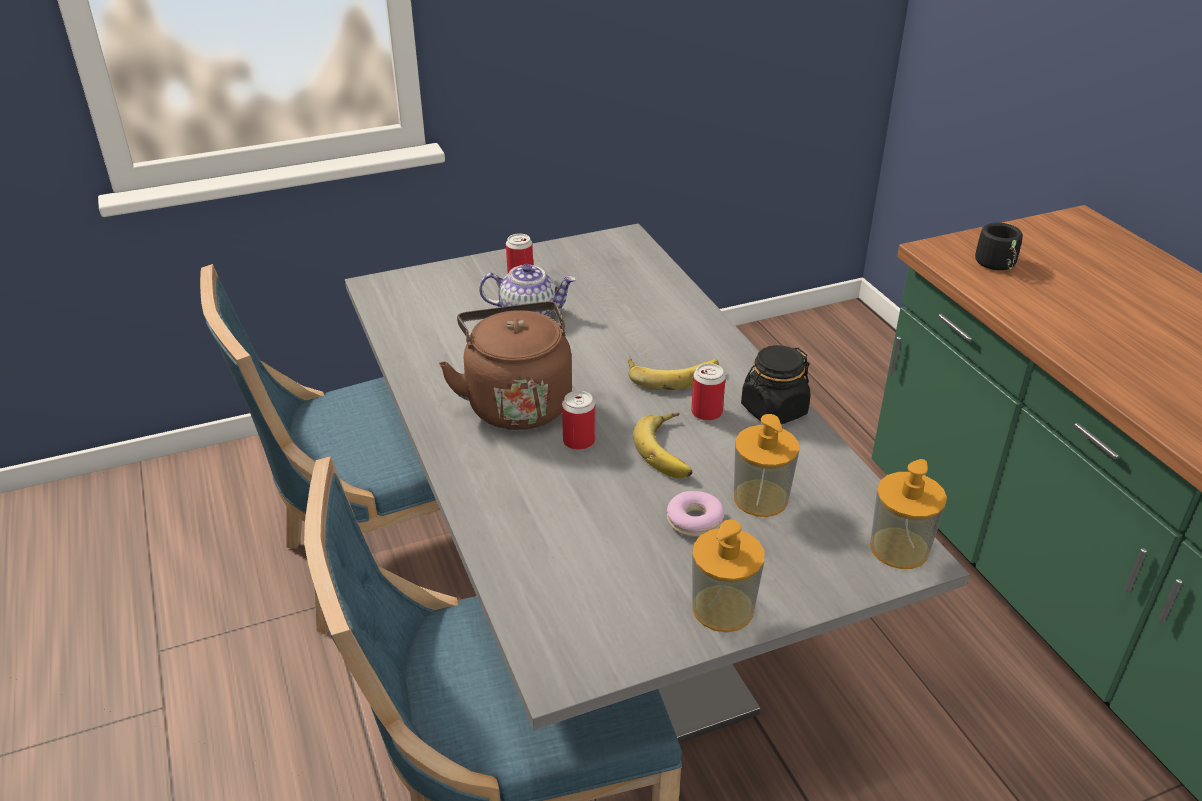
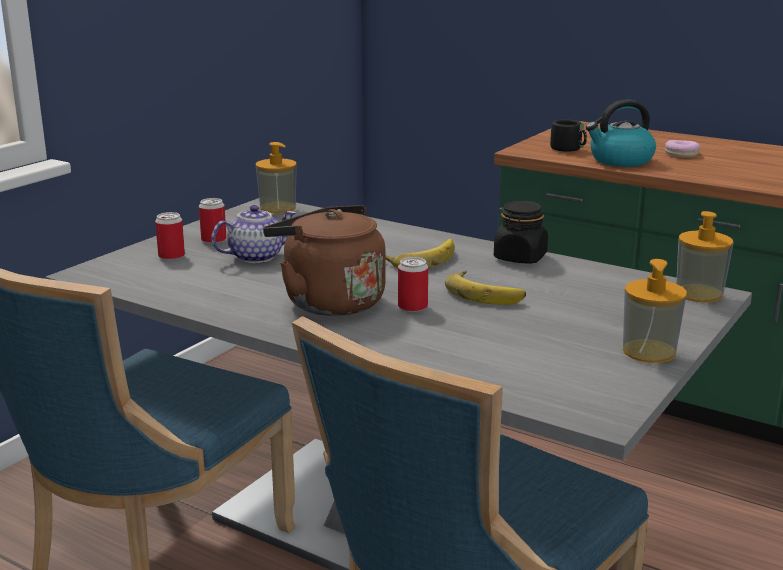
camera: 35 degrees left, 15 degrees down
donut [667,491,724,537] -> donut moved to [665,140,700,158]
can [691,363,726,421] -> can moved to [155,212,185,260]
soap dispenser [734,414,799,517] -> soap dispenser moved to [256,142,297,213]
none -> kettle [586,99,656,167]

